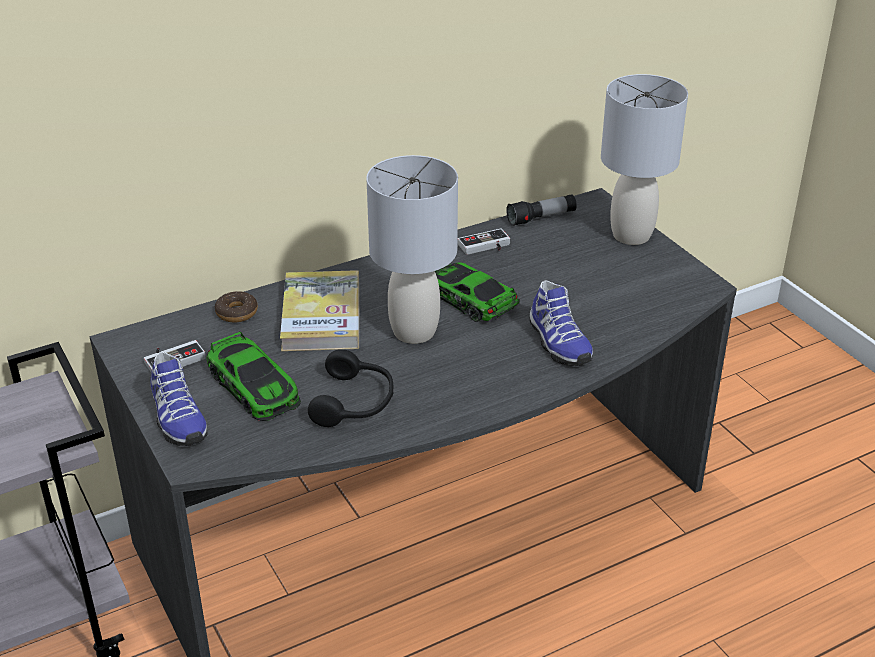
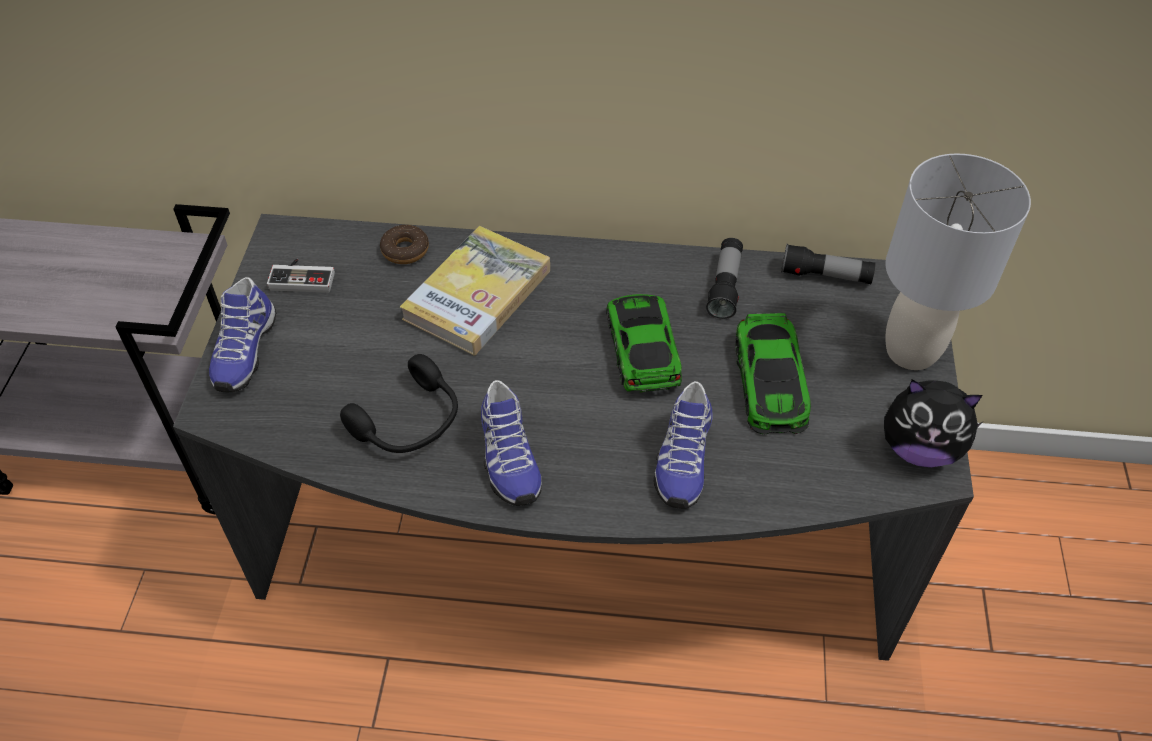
camera: 35 degrees right, 15 degrees up
toy car [206,331,301,421] -> toy car moved to [735,313,811,435]
grey table lamp [366,155,458,344] -> none
game controller [457,229,510,255] -> flashlight [706,238,743,320]
none -> shoe [481,380,541,506]
none -> plush toy [884,379,982,468]

